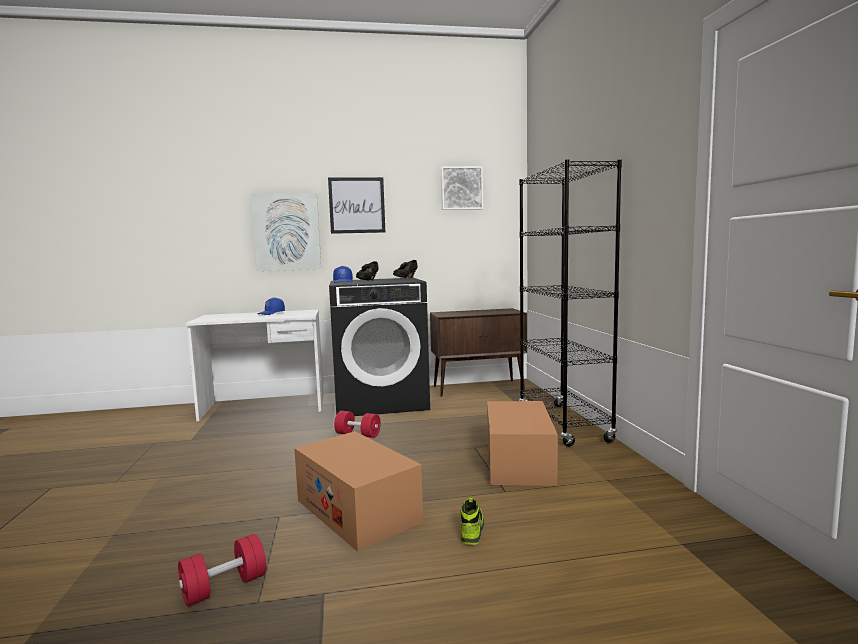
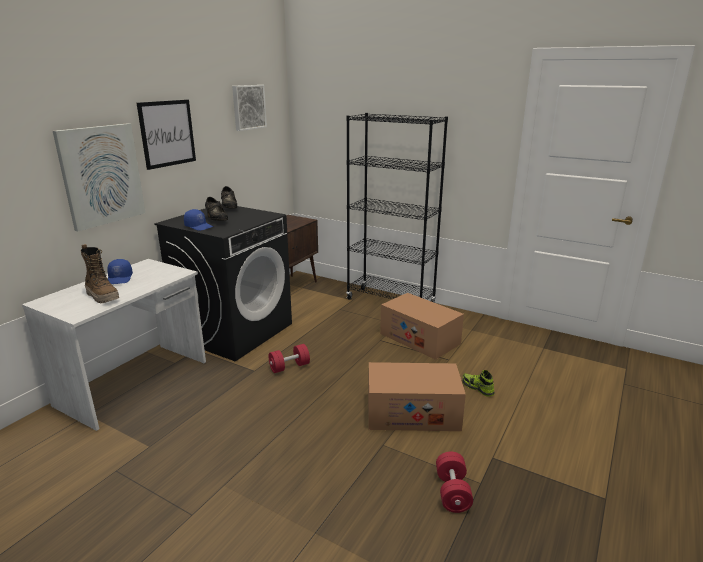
camera: 50 degrees left, 15 degrees up
none -> boot [80,244,119,303]

